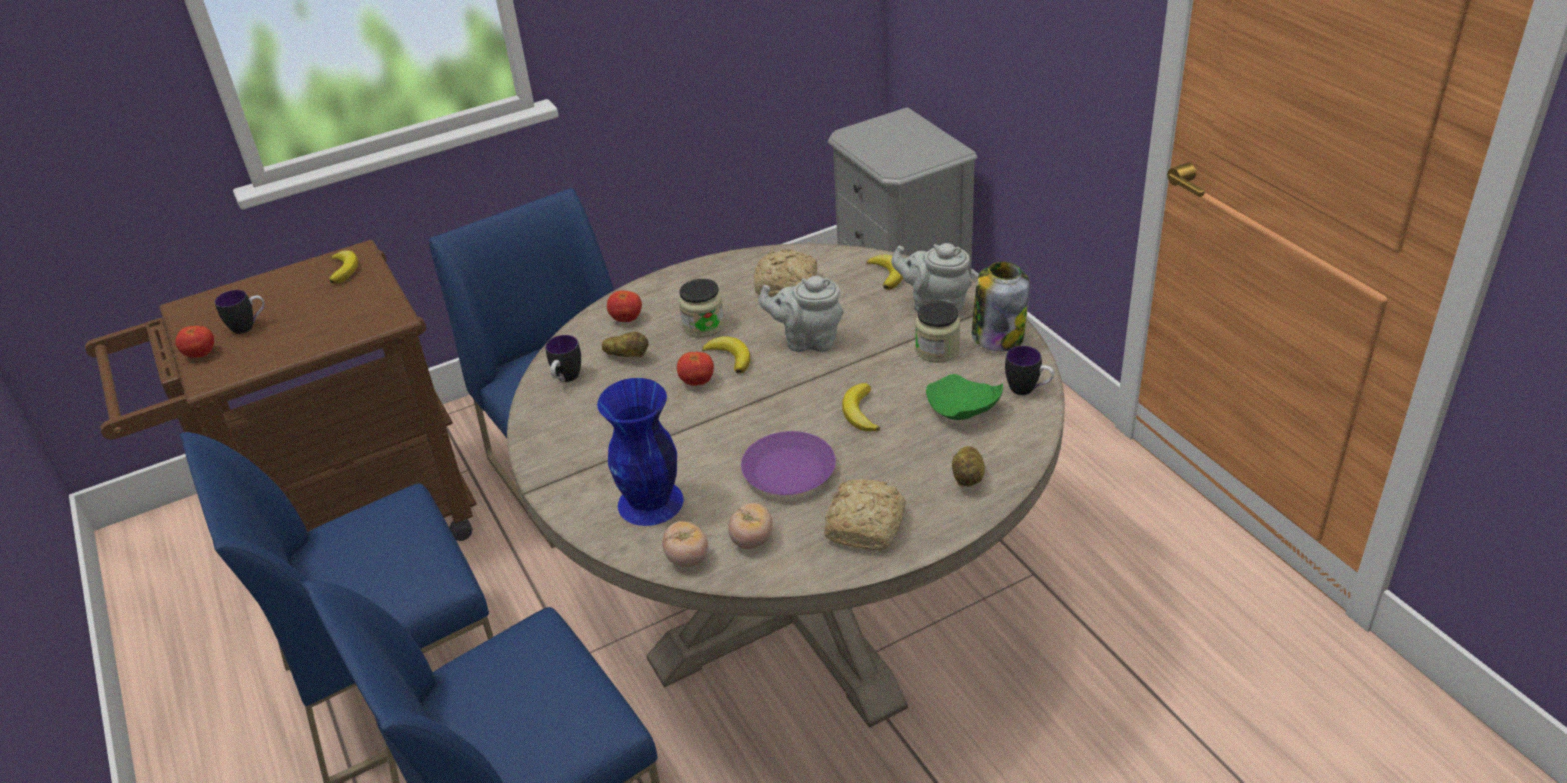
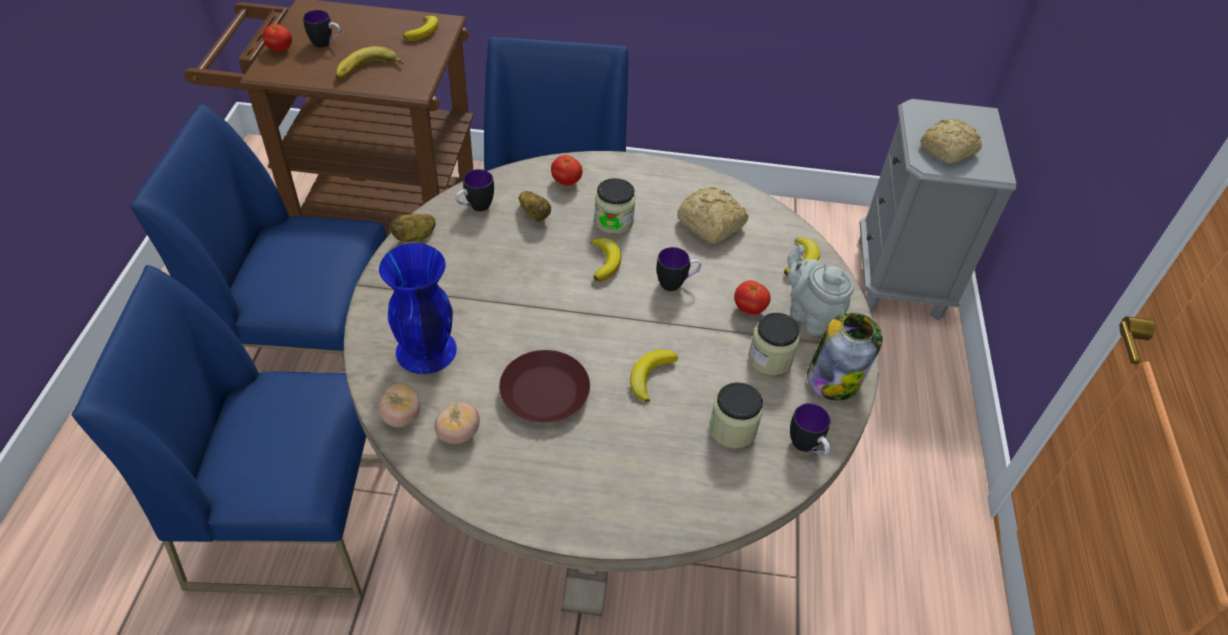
camera: 30 degrees right, 10 degrees up
tomato [677,352,714,386] -> tomato moved to [734,280,771,315]
purple plate [741,431,836,495] -> brown plate [499,350,590,422]
grey teapot [759,276,844,352] -> mug [657,247,701,291]
bread [824,479,906,551] -> bread moved to [920,119,982,164]
green plate [926,374,1003,420] -> jar [709,382,763,449]
potato [952,446,985,486] -> potato moved to [390,214,435,242]
none -> banana [336,46,404,79]

